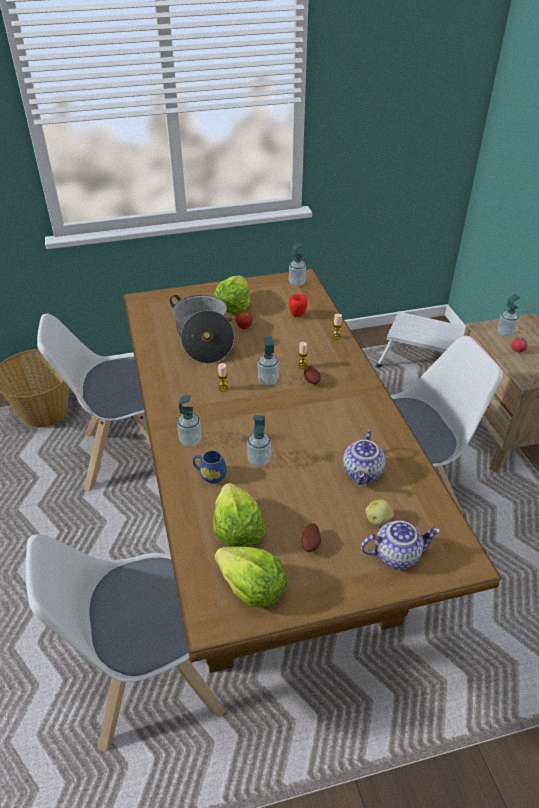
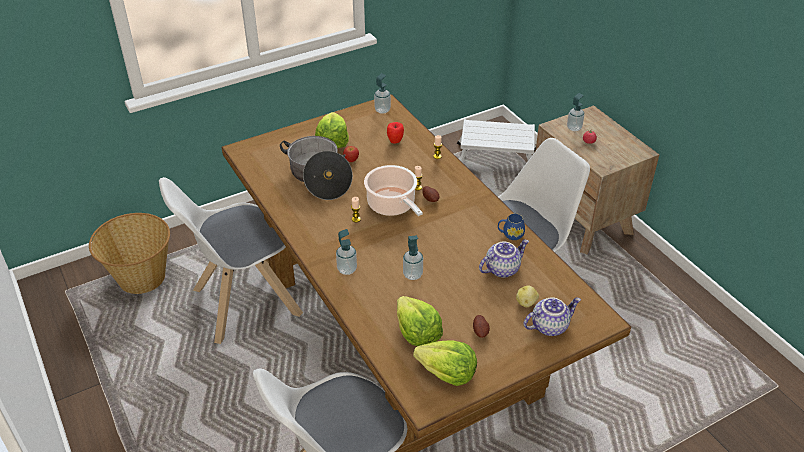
camera: 15 degrees left, 0 degrees up
blue mug [193,450,227,483] -> blue mug moved to [498,213,525,240]
soap dispenser [258,336,279,385] -> cooking pot [364,165,423,216]
teapot [343,430,385,485] -> teapot turned 120 degrees counterclockwise [479,240,529,278]

